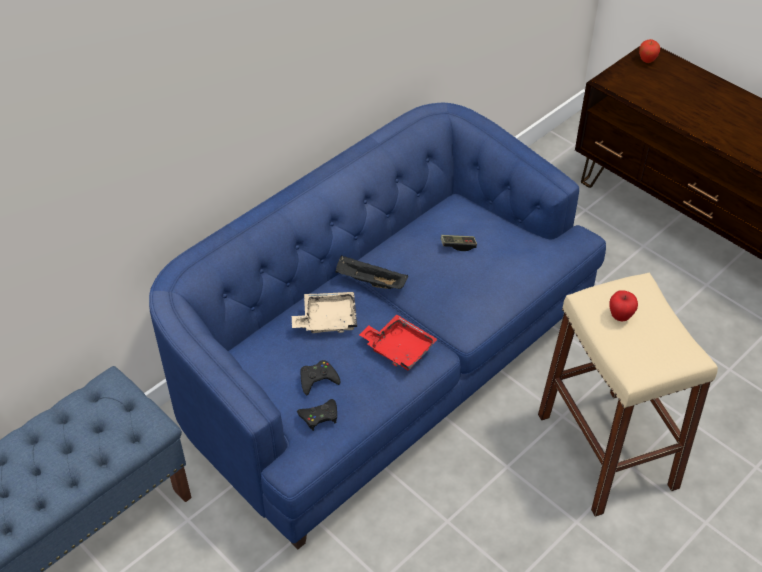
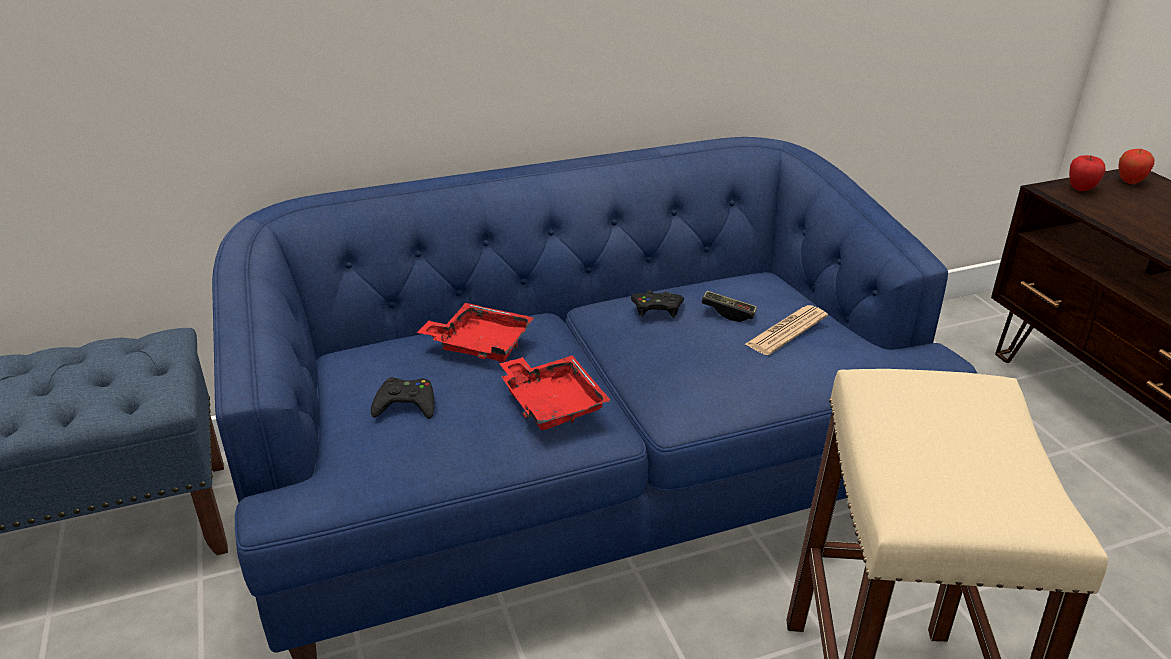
camera: 25 degrees right, 15 degrees down
beige tray [292,292,357,333] -> red tray [417,303,534,362]
black game controller [297,399,337,431] -> black game controller moved to [631,290,684,318]
black tray [335,256,408,289] -> none
apple [609,290,638,321] -> apple moved to [1069,155,1105,191]
none -> newspaper [744,305,828,355]

